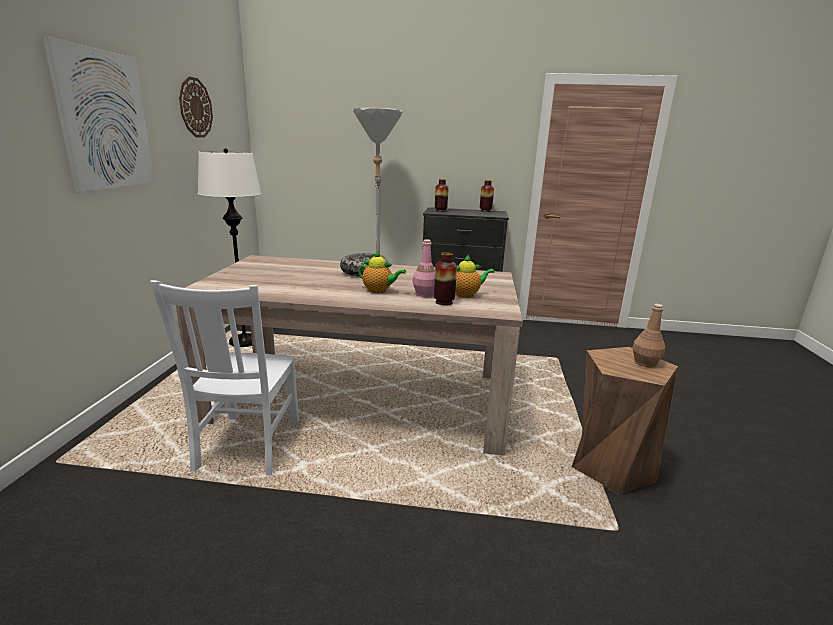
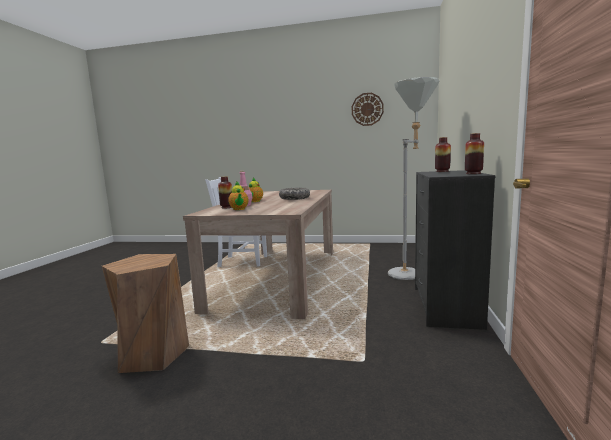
camera: 95 degrees right, 10 degrees down
picture [42,36,155,192] -> none
white floor lamp [198,148,261,347] -> none
brown bottle [633,304,666,367] -> none

